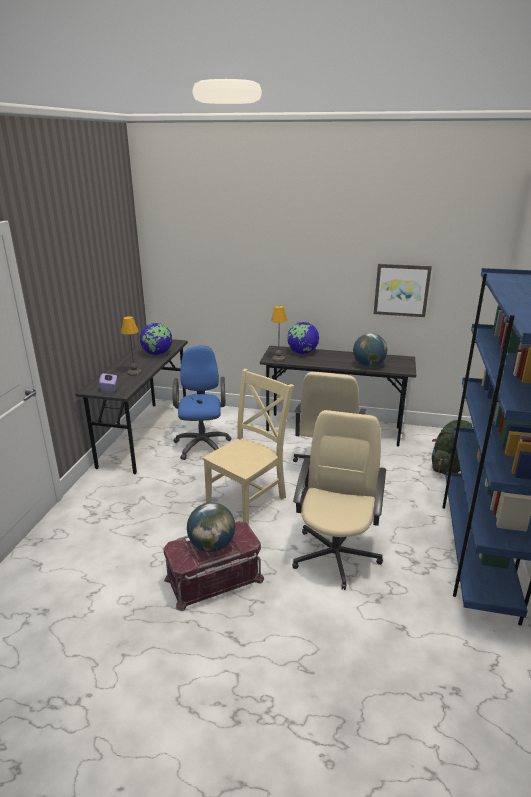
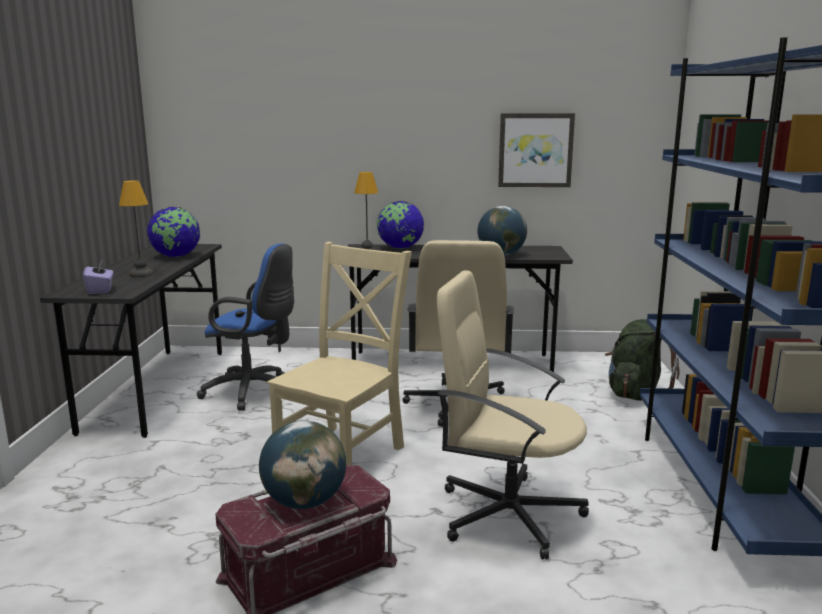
camera: 10 degrees left, 10 degrees down
blue office chair [172,346,232,460] -> blue office chair turned 120 degrees clockwise [197,244,294,411]
beige office chair [292,410,386,590] -> beige office chair turned 75 degrees counterclockwise [437,270,589,560]

